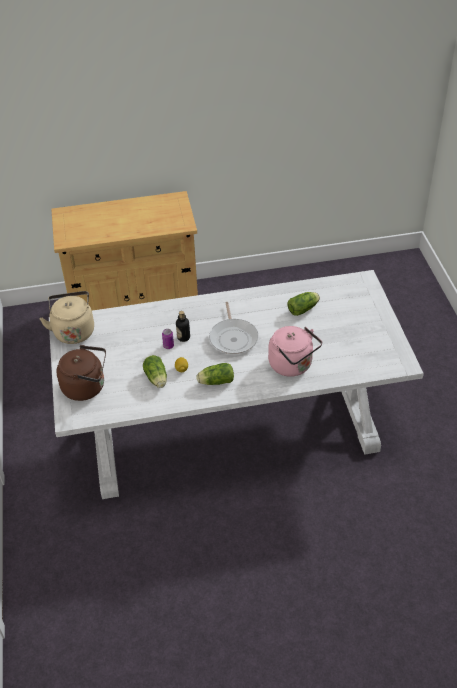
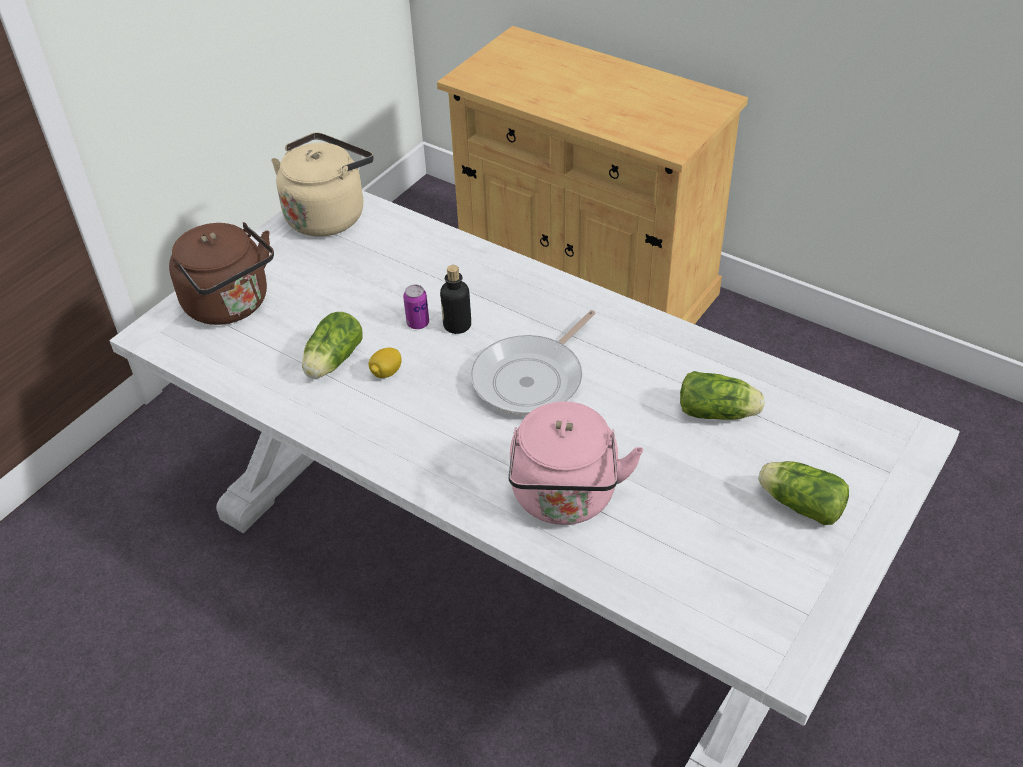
camera: 45 degrees right, 0 degrees up
lettuce [197,363,234,385] -> lettuce moved to [758,461,849,525]

